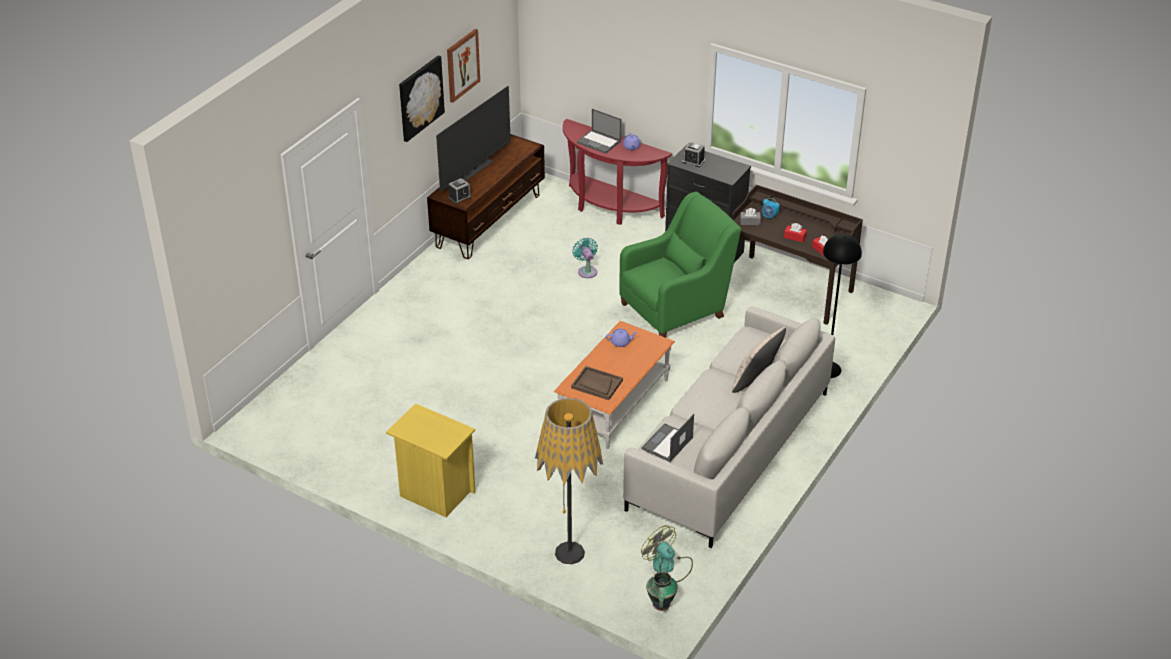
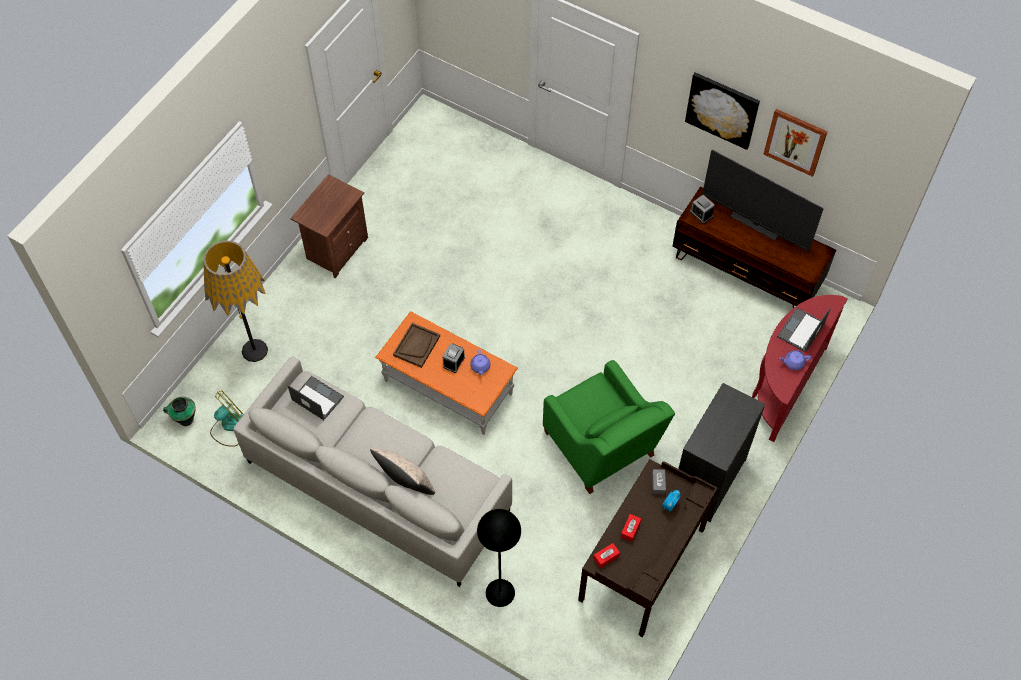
camera: 90 degrees right, 20 degrees up
yellow nightstand [386,403,475,517] -> brown nightstand [291,174,368,278]
turquoise fan [572,238,598,278] -> none
alarm clock [682,142,705,167] -> alarm clock moved to [442,343,465,373]

